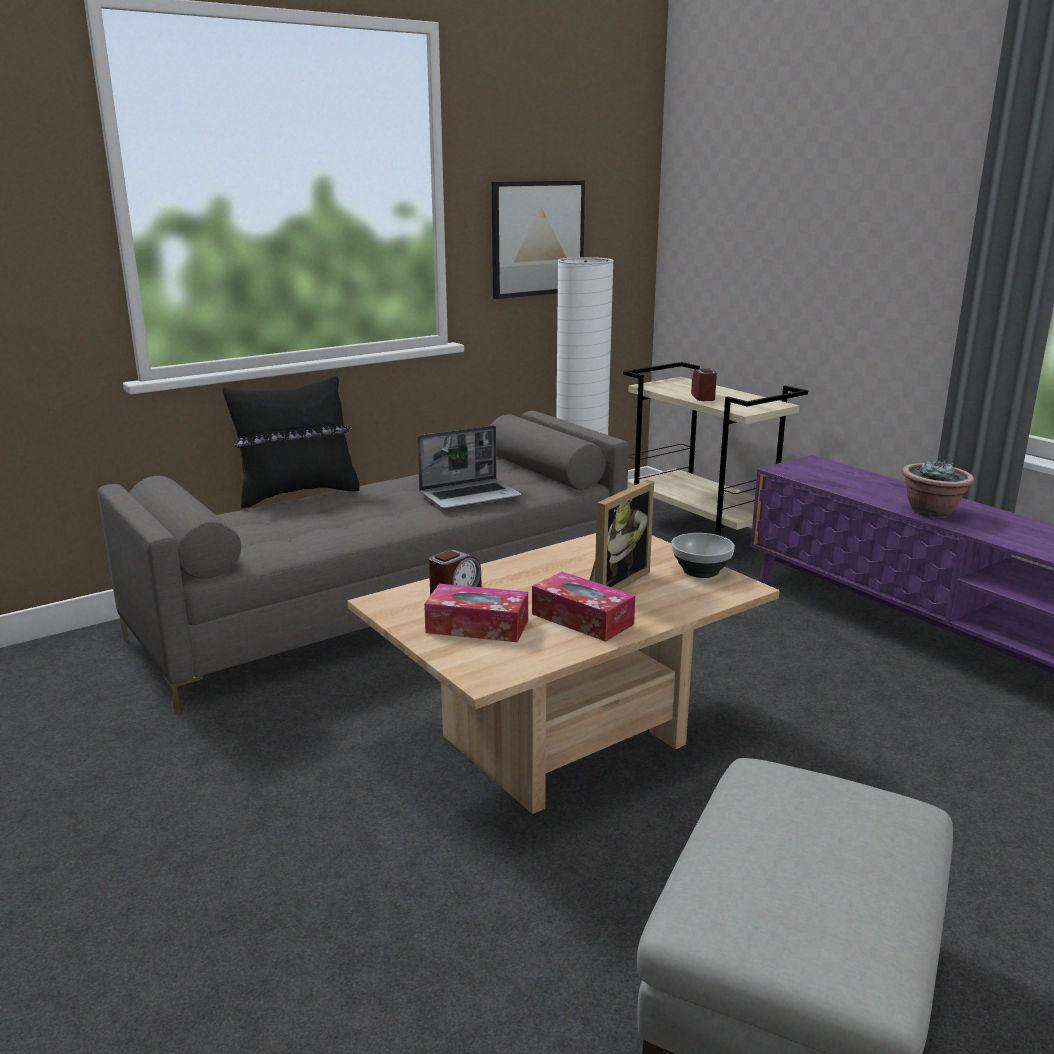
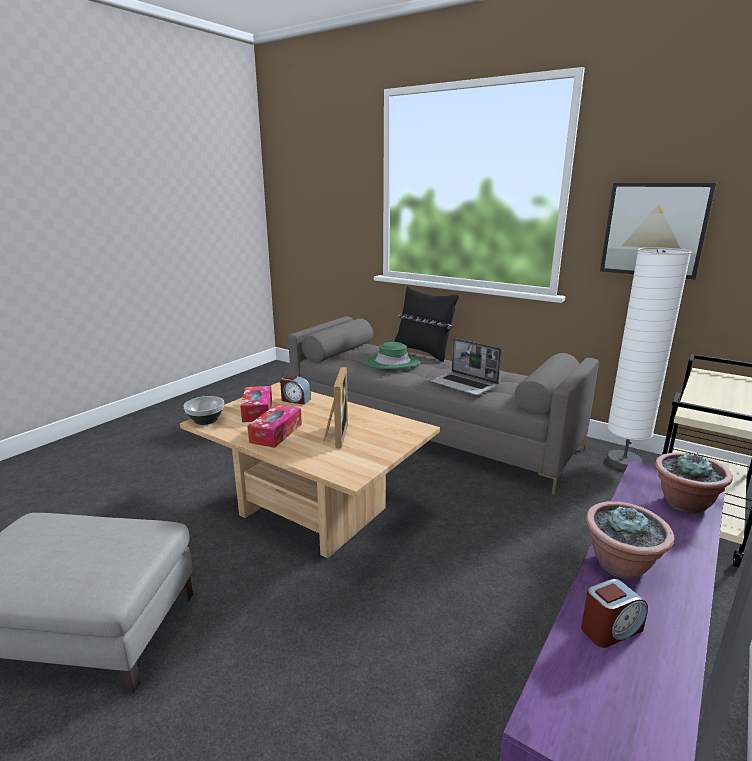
camera: 70 degrees right, 0 degrees up
picture frame [590,480,654,590] -> picture frame turned 105 degrees counterclockwise [323,367,348,448]
bowl [671,533,735,578] -> bowl moved to [183,396,224,425]
alarm clock [691,368,717,401] -> alarm clock moved to [581,579,648,648]
none -> green hat [366,342,420,369]
none -> potted plant [655,452,733,514]

